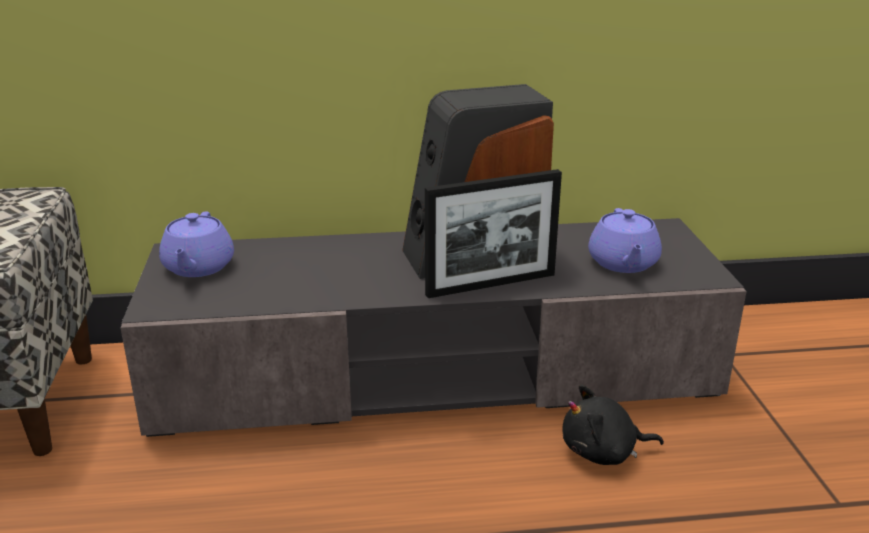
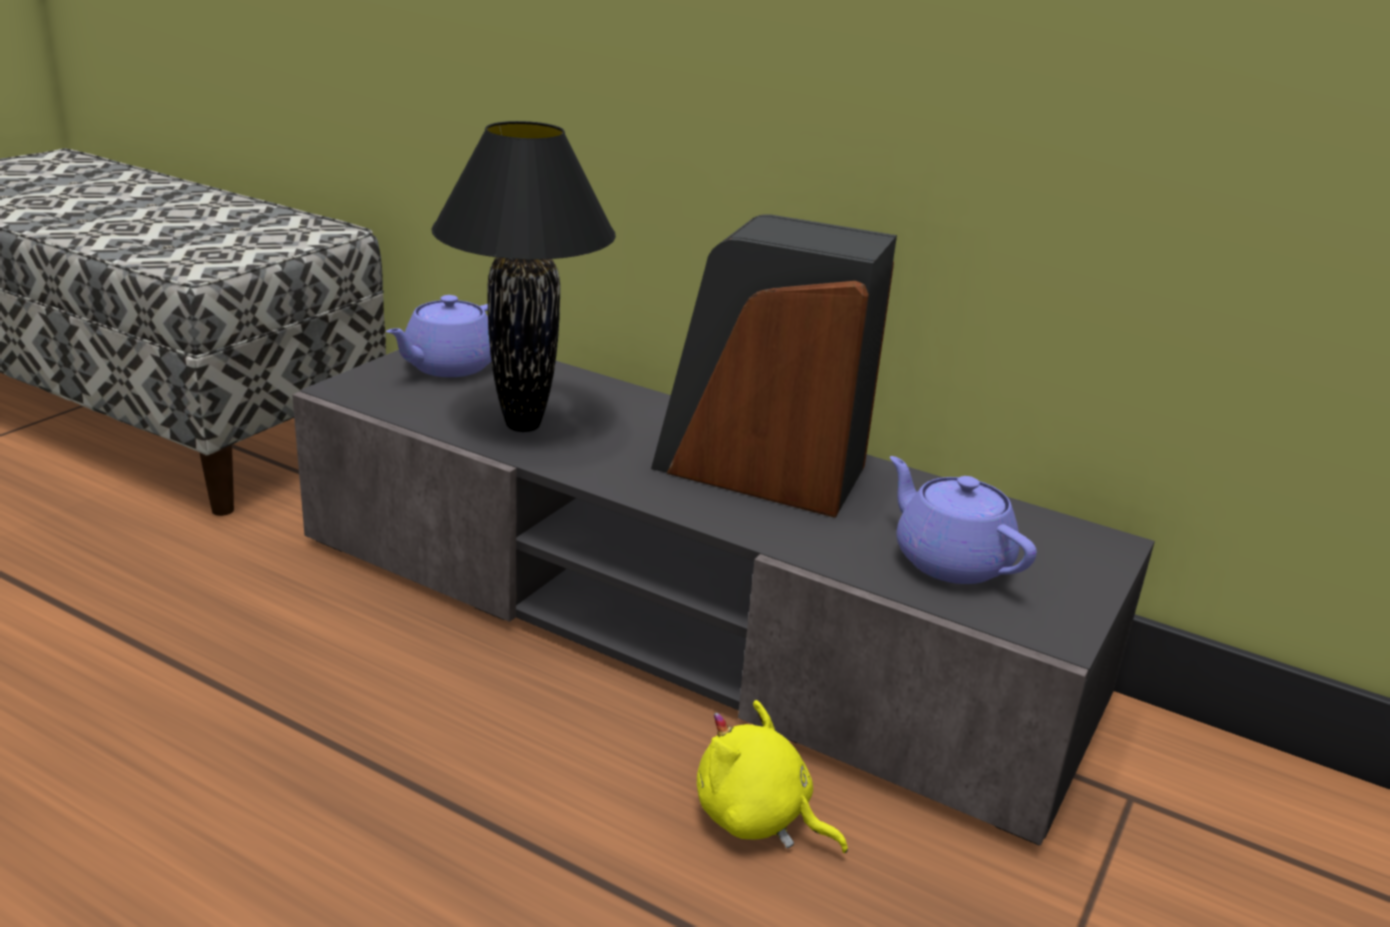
camera: 35 degrees right, 0 degrees up
picture frame [425,169,562,298] -> none
black plush toy [563,384,664,465] -> yellow plush toy [697,700,848,853]
purple teapot [588,208,662,273] -> purple teapot turned 105 degrees clockwise [890,456,1037,584]
none -> black table lamp [431,121,616,432]

